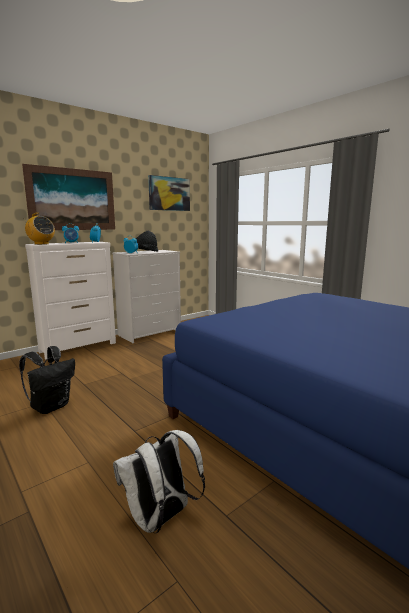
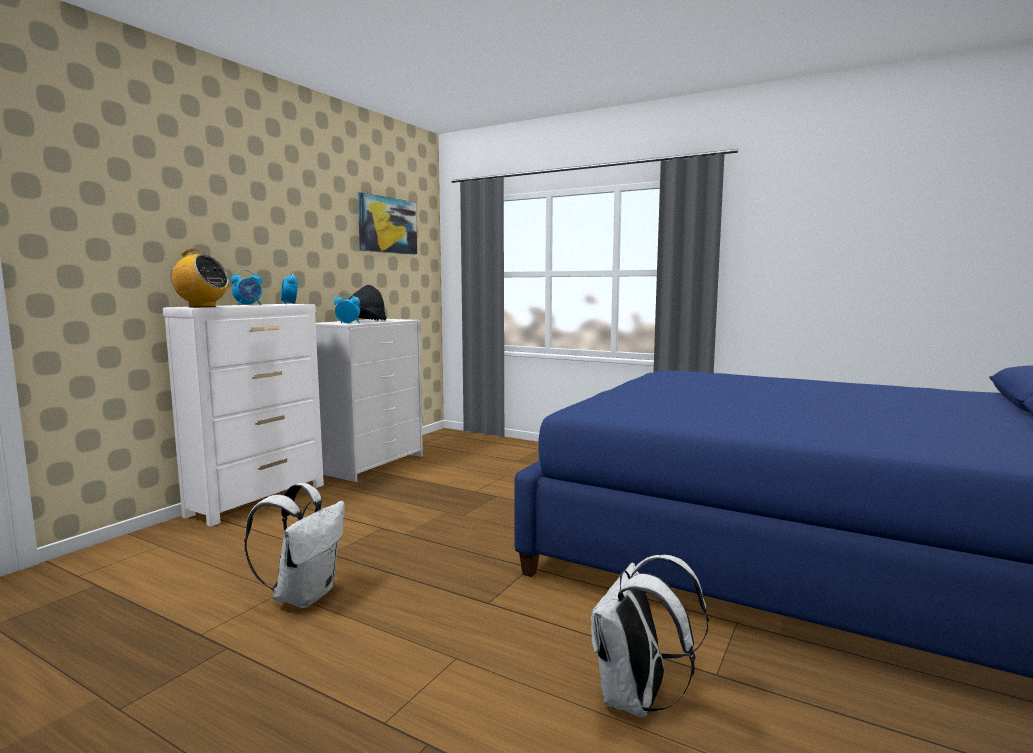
camera: 20 degrees left, 5 degrees down
black backpack [19,346,75,414] -> white backpack [244,483,345,608]
picture [22,164,115,230] -> none

